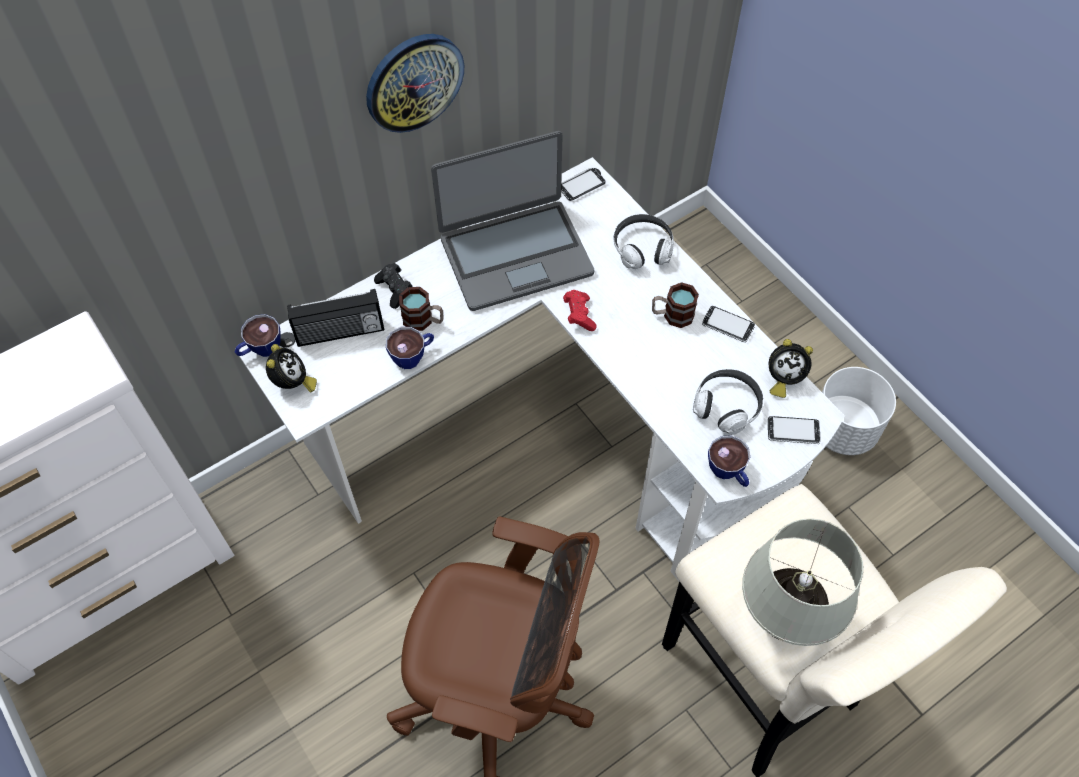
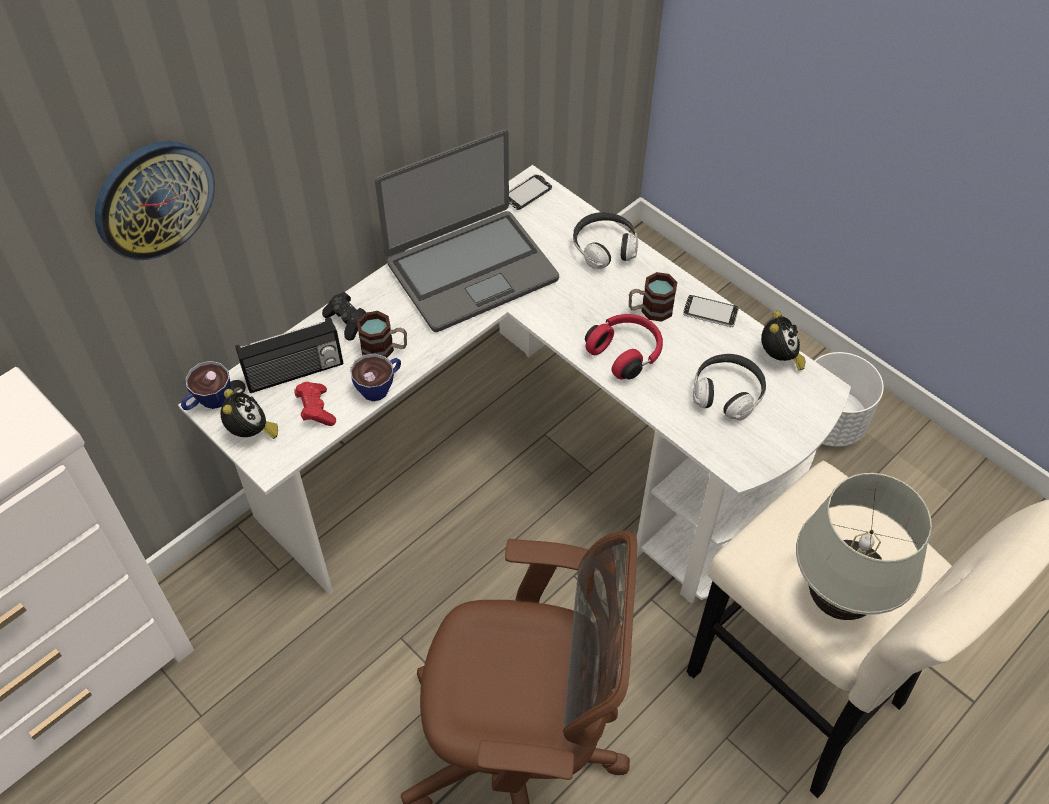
camera: 10 degrees left, 5 degrees down
wall clock [366,34,464,133] -> wall clock moved to [95,141,215,260]
red game controller [563,290,597,331] -> red game controller moved to [294,382,336,426]
cup [708,435,750,487] -> none
phone [768,416,821,444] -> none
alarm clock [769,339,813,398] -> alarm clock turned 75 degrees counterclockwise [761,311,805,371]
none -> red headphones [585,314,663,379]

